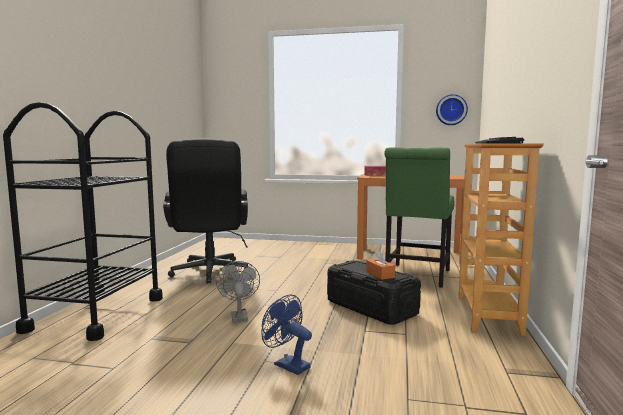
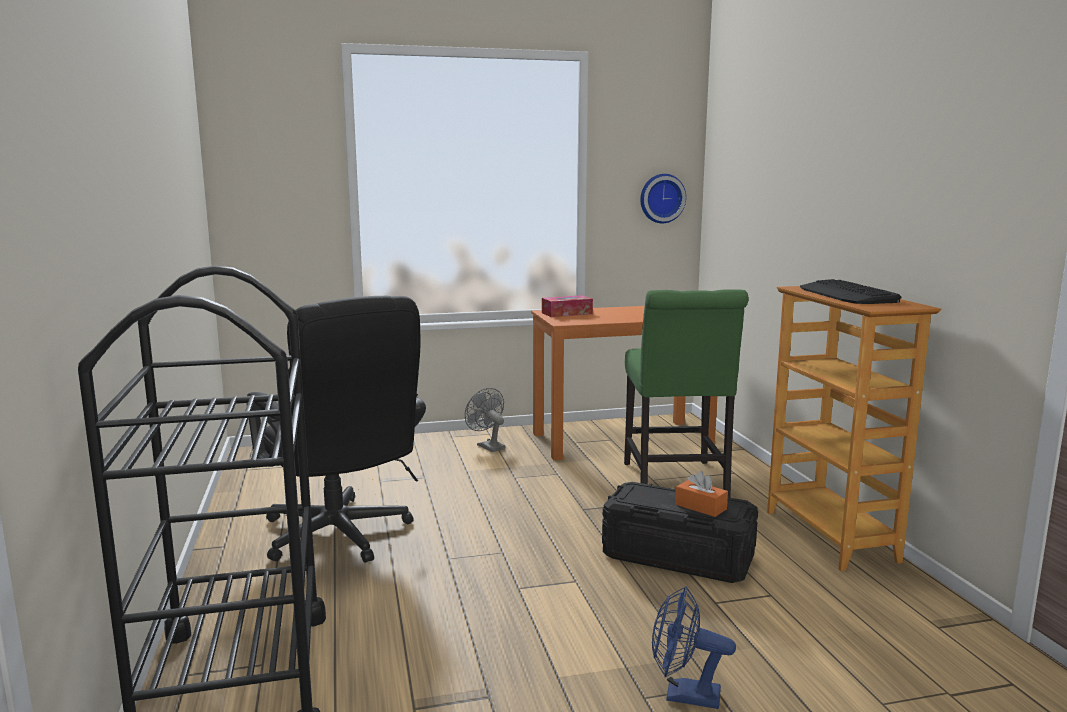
camera: 25 degrees left, 5 degrees up
grey fan [216,261,260,323] -> grey fan moved to [465,388,505,452]

